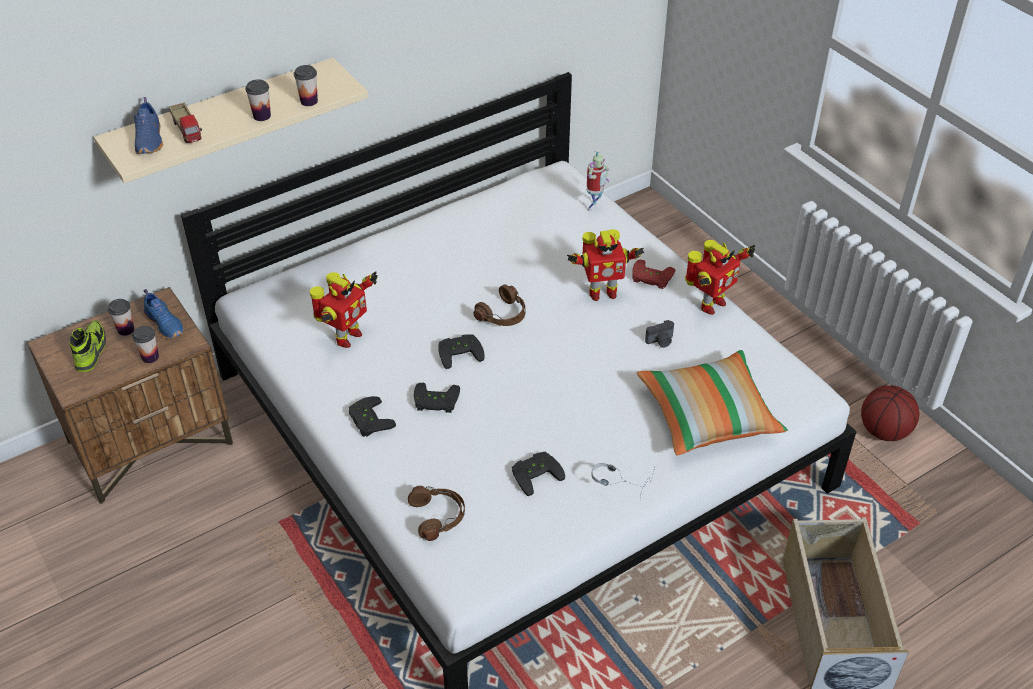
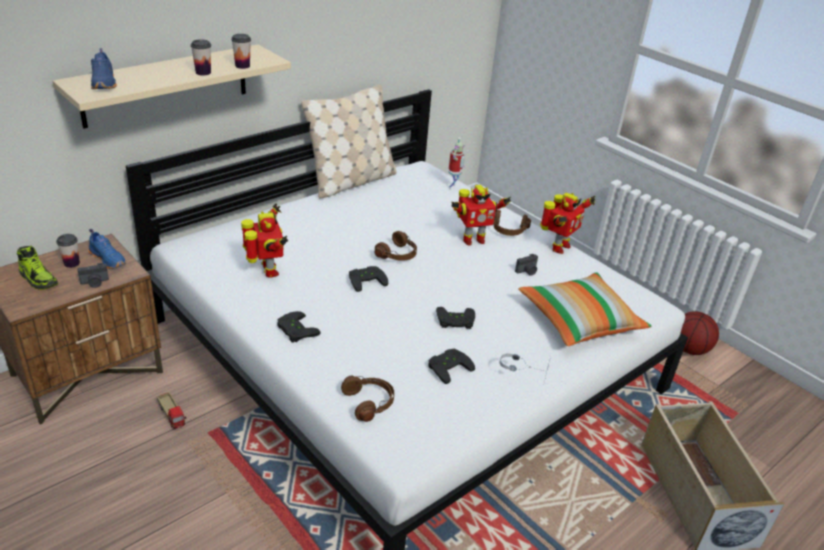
camera: 10 degrees left, 10 degrees down
shoe [69,320,106,372] -> shoe turned 135 degrees clockwise [17,246,58,290]
cup [132,326,159,363] -> camera [77,263,109,288]
toy truck [169,103,202,143] -> toy truck moved to [157,392,186,429]
toy robot [310,272,378,348] -> toy robot turned 45 degrees counterclockwise [241,203,288,278]
black game controller [414,383,460,413] -> black game controller moved to [436,307,475,329]
red game controller [632,260,675,289] -> brown headphones [493,210,531,236]
none -> beige pillow [301,85,396,198]

